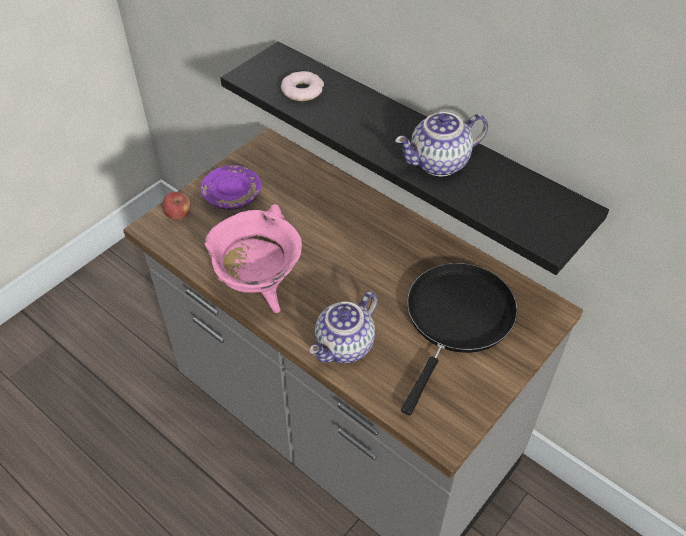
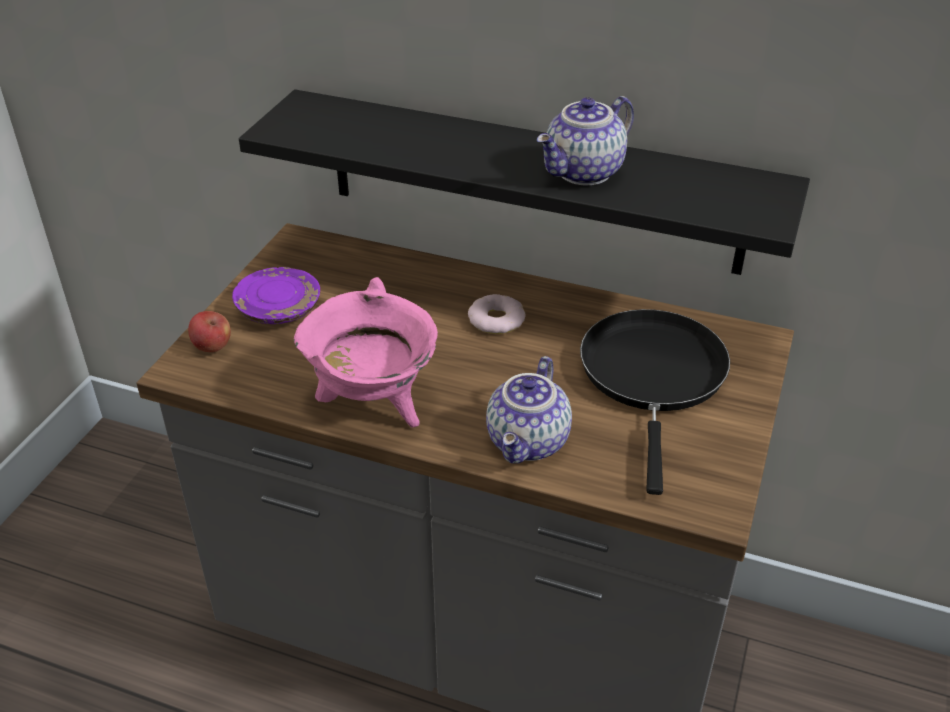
camera: 20 degrees left, 10 degrees down
donut [281,71,324,101] -> donut moved to [468,294,526,334]

